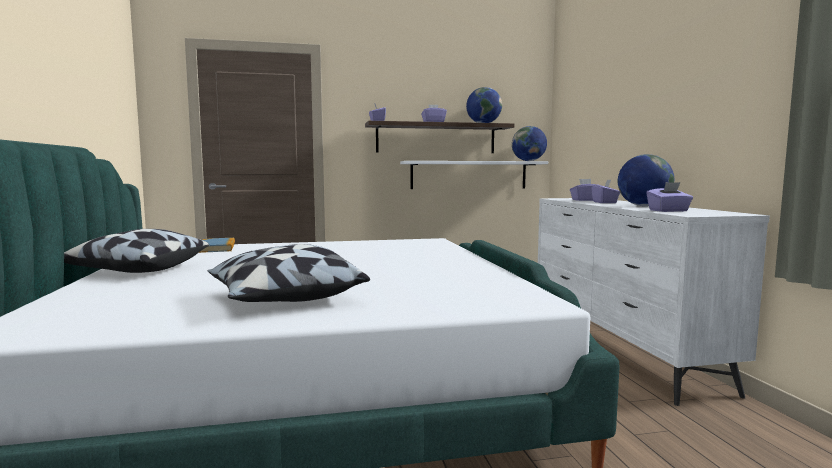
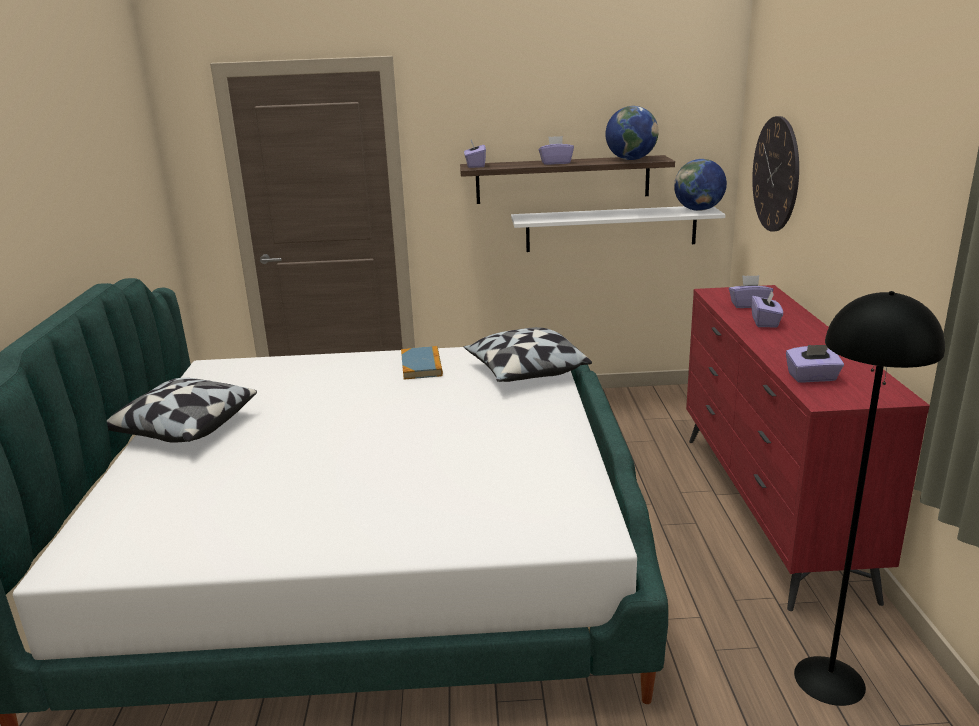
camera: 10 degrees right, 15 degrees up
book [199,238,235,253] -> book moved to [401,346,443,380]
pillow [207,244,370,302] -> pillow moved to [464,327,592,382]
white dresser [538,198,770,406] -> red dresser [686,285,930,611]
globe [618,154,674,206] -> none
none -> wall clock [752,116,799,232]
none -> black floor lamp [794,291,945,706]

